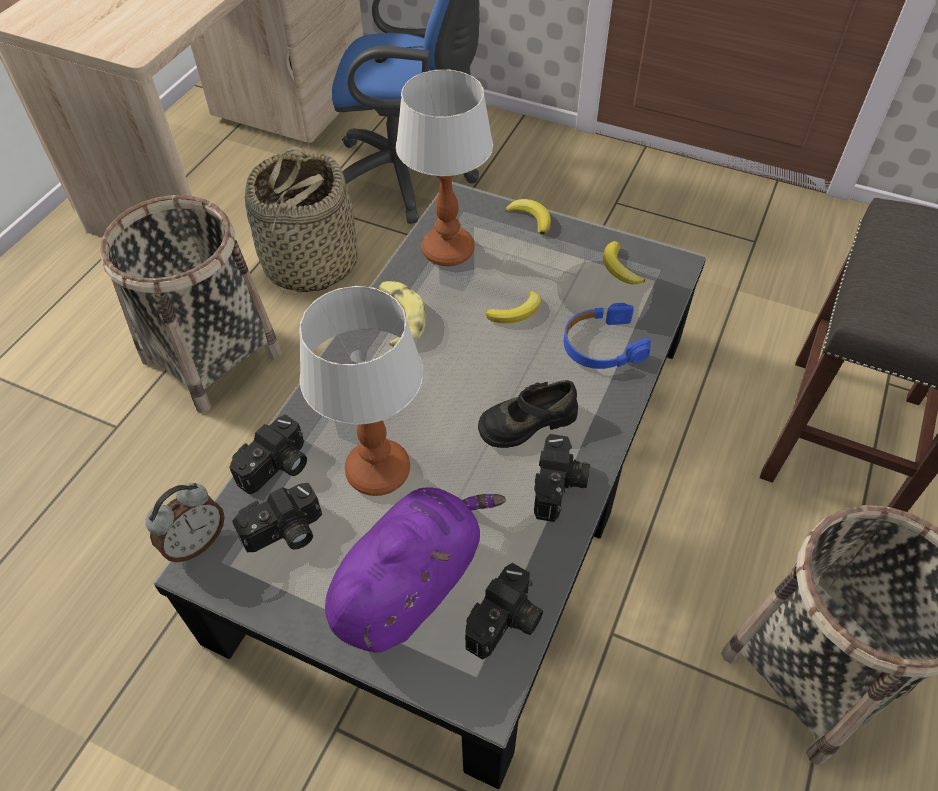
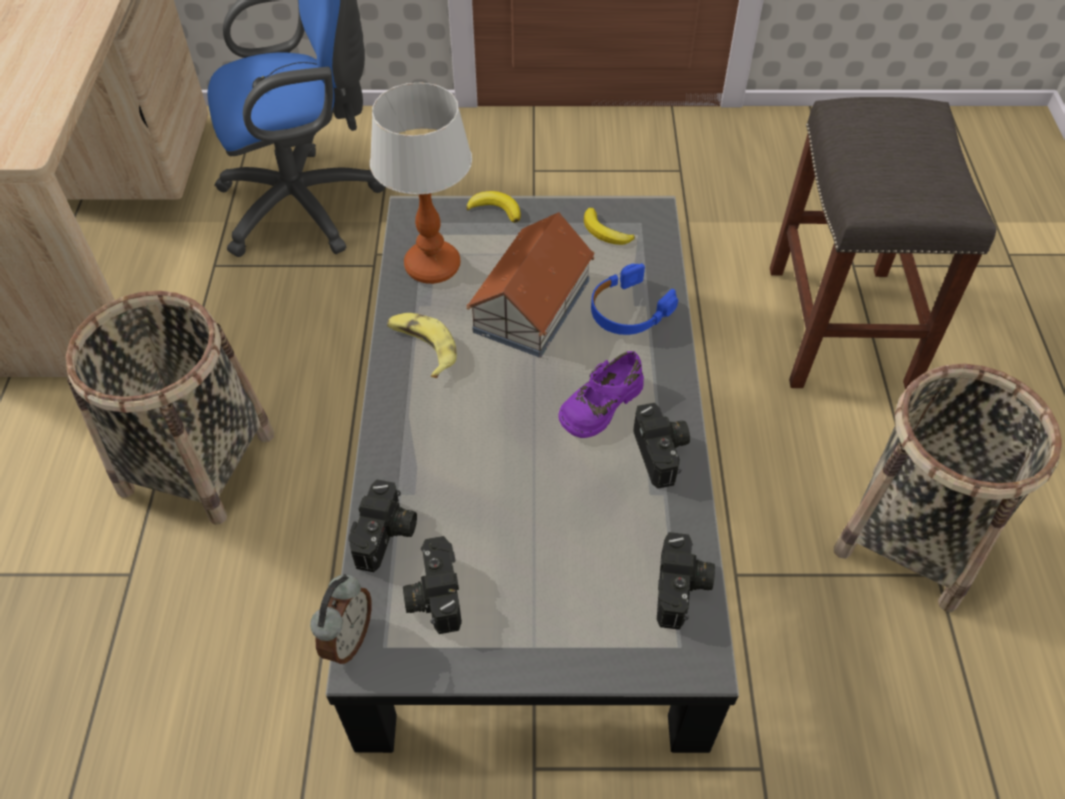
camera: 25 degrees left, 0 degrees up
camera [232,483,322,552] -> camera turned 135 degrees clockwise [403,536,462,634]
basket [245,146,358,295] -> none
table lamp [299,286,423,496] -> none
purple plush toy [325,487,506,653] -> none
black shoe [478,380,578,448] -> purple shoe [558,351,644,438]
banana [486,291,541,323] -> toy house [467,212,594,358]

